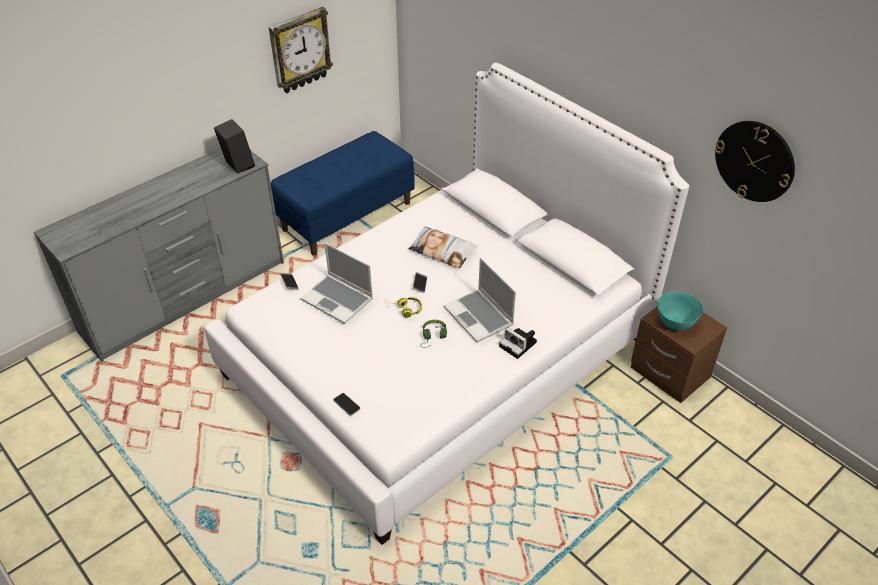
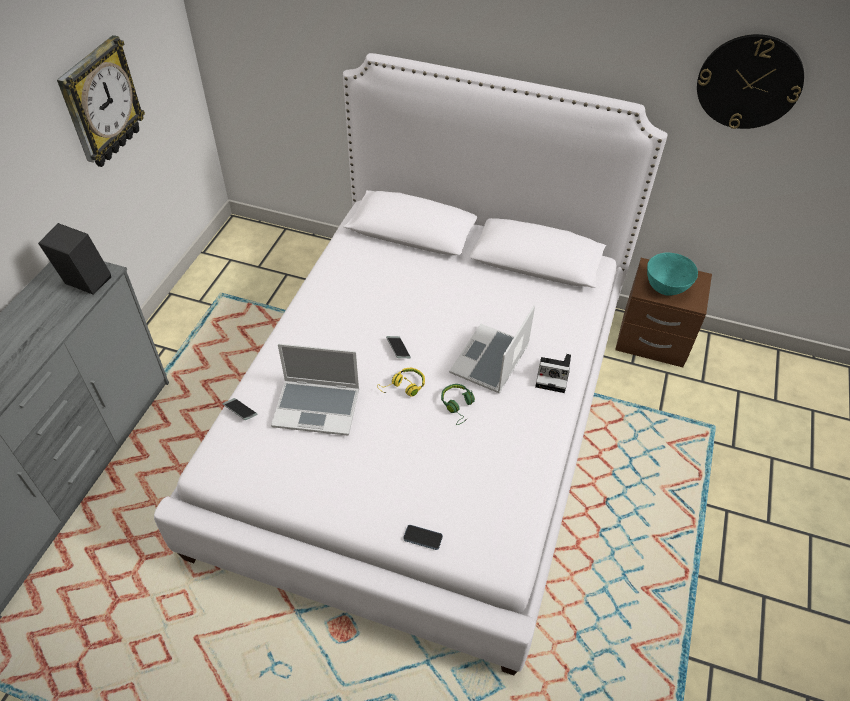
camera: 30 degrees left, 5 degrees up
blue bench [271,131,415,255] -> none
pillow [409,227,478,268] -> none
laptop [444,257,516,342] -> laptop turned 90 degrees clockwise [449,305,535,394]

